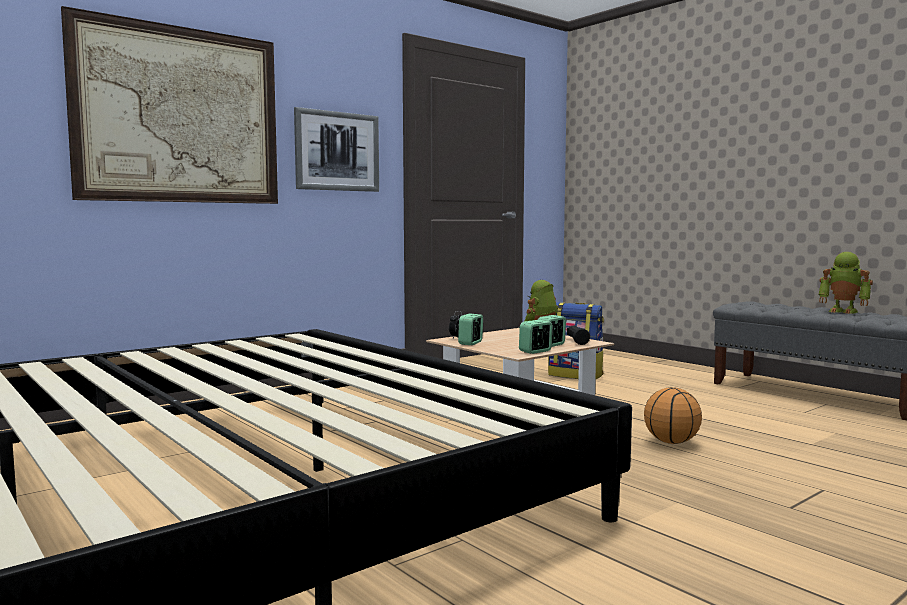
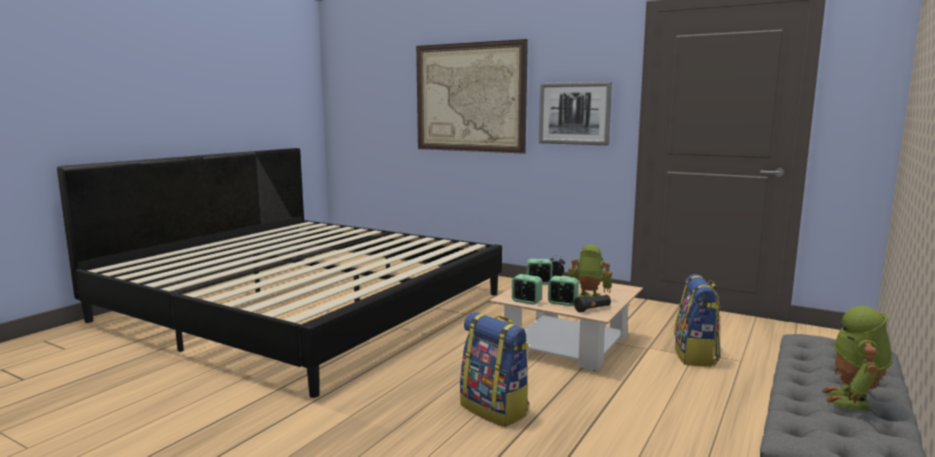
camera: 70 degrees right, 5 degrees up
basketball [644,387,702,444] -> backpack [460,312,529,427]

